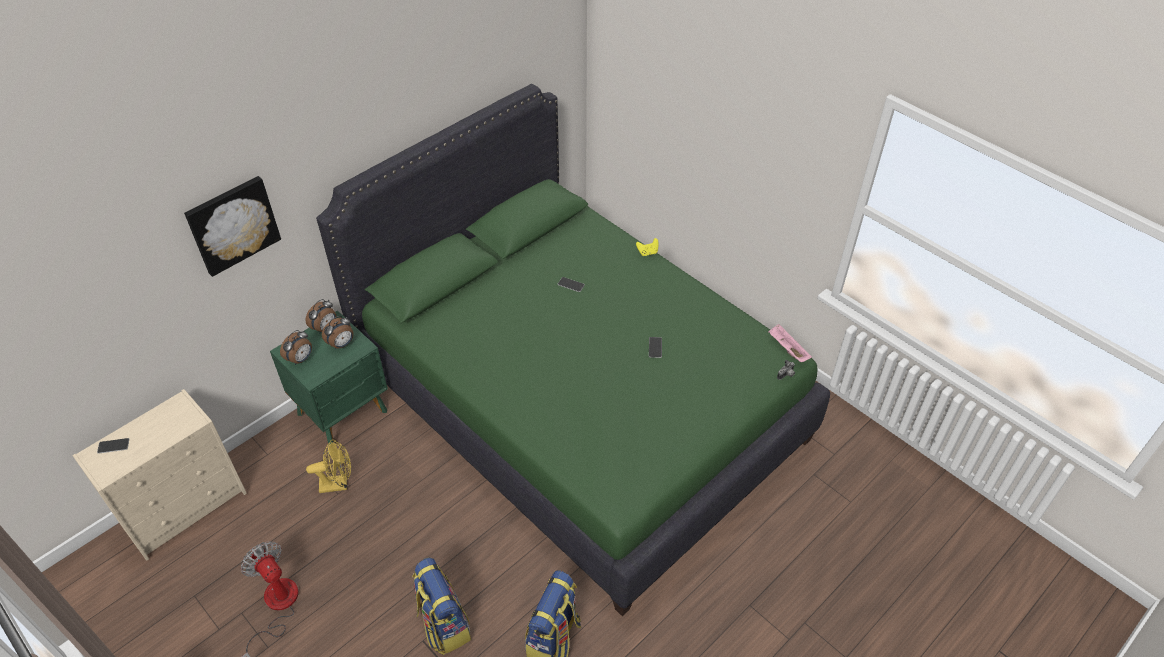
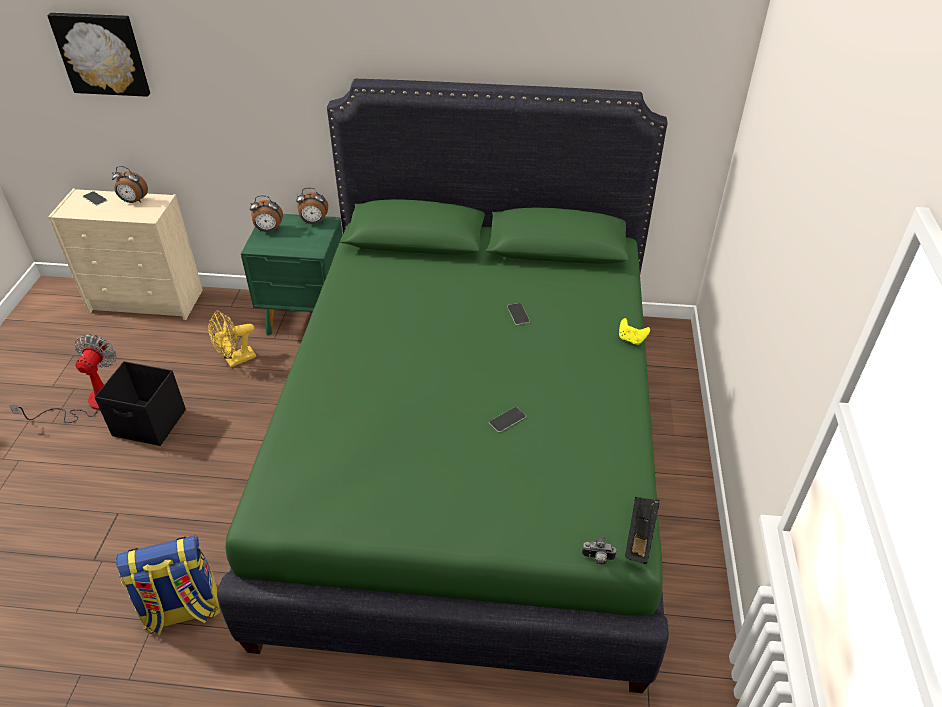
camera: 50 degrees right, 5 degrees down
picture [184,176,281,277] -> picture moved to [47,13,150,97]
yellow fan [306,439,351,493] -> yellow fan turned 105 degrees clockwise [209,311,256,367]
alarm clock [322,316,354,349] -> alarm clock moved to [112,166,148,203]
backpack [412,558,471,655] -> none
pink tray [768,324,812,362] -> black tray [625,497,660,564]
none -> black storage box [95,361,186,446]

